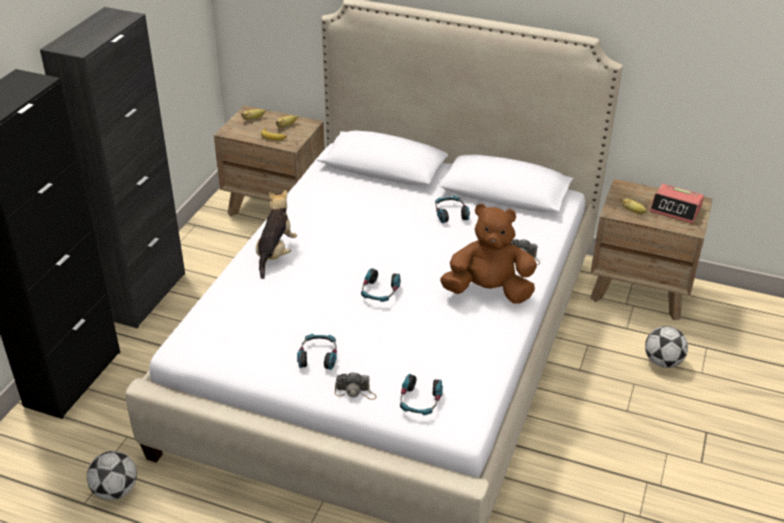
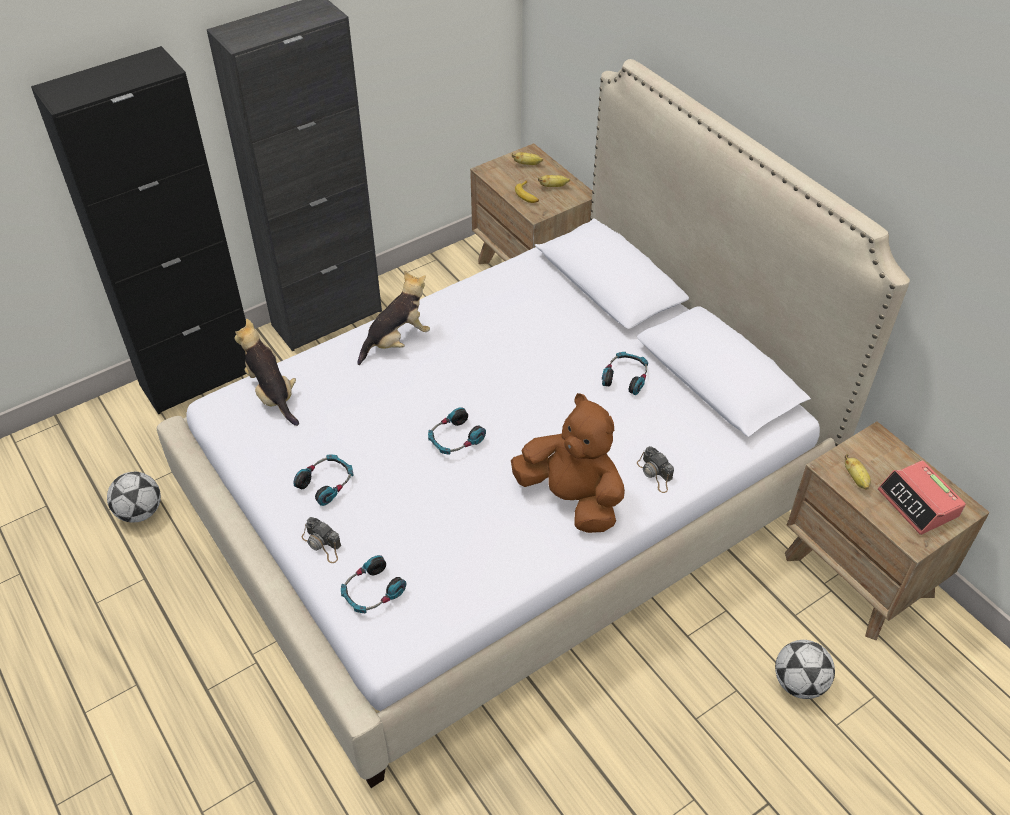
camera: 35 degrees right, 10 degrees up
none -> plush toy [235,319,299,426]

